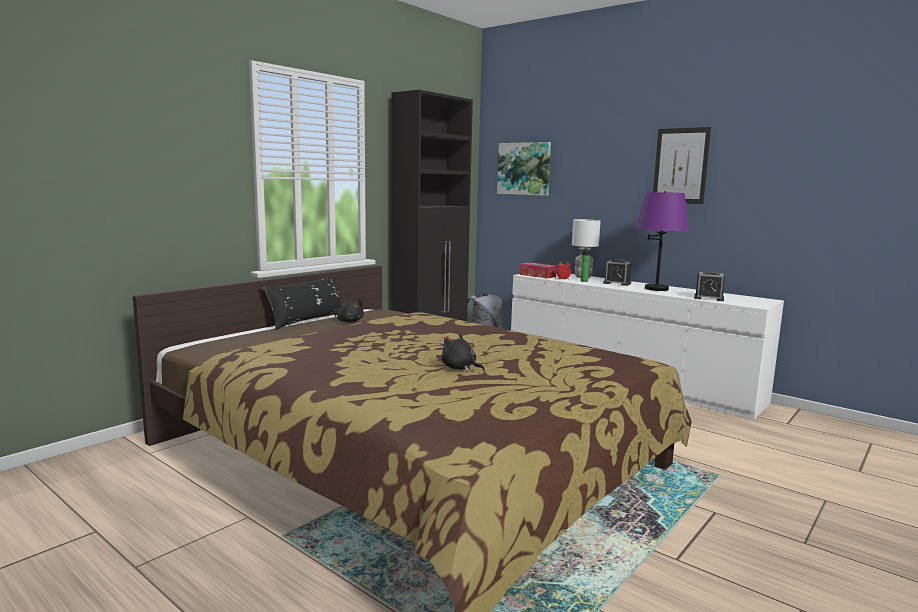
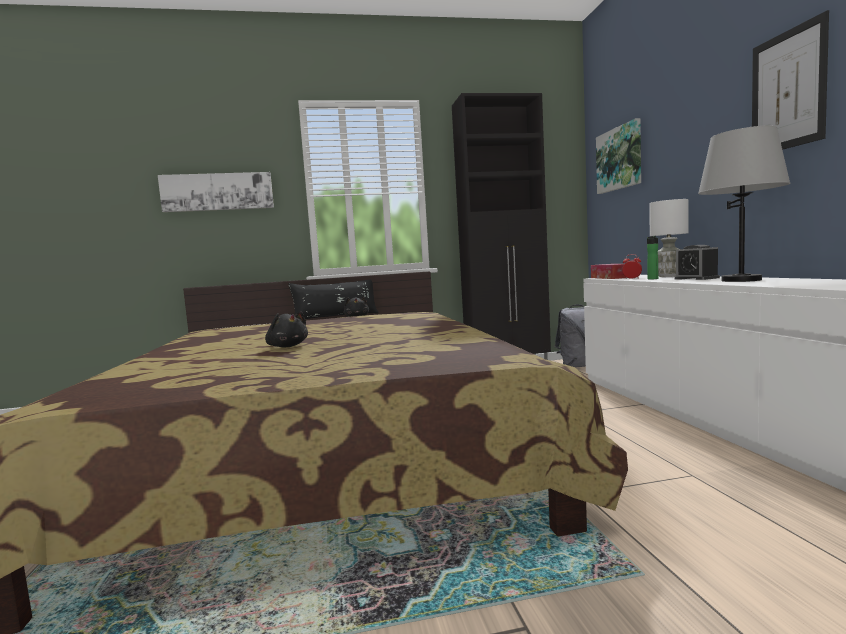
camera: 40 degrees right, 5 degrees down
black plush toy [441,334,485,371] -> black plush toy turned 150 degrees clockwise [265,311,308,347]
purple table lamp [636,191,689,291] -> grey table lamp [698,125,790,282]
alarm clock [694,271,725,301] -> none
none -> picture [158,172,274,212]

